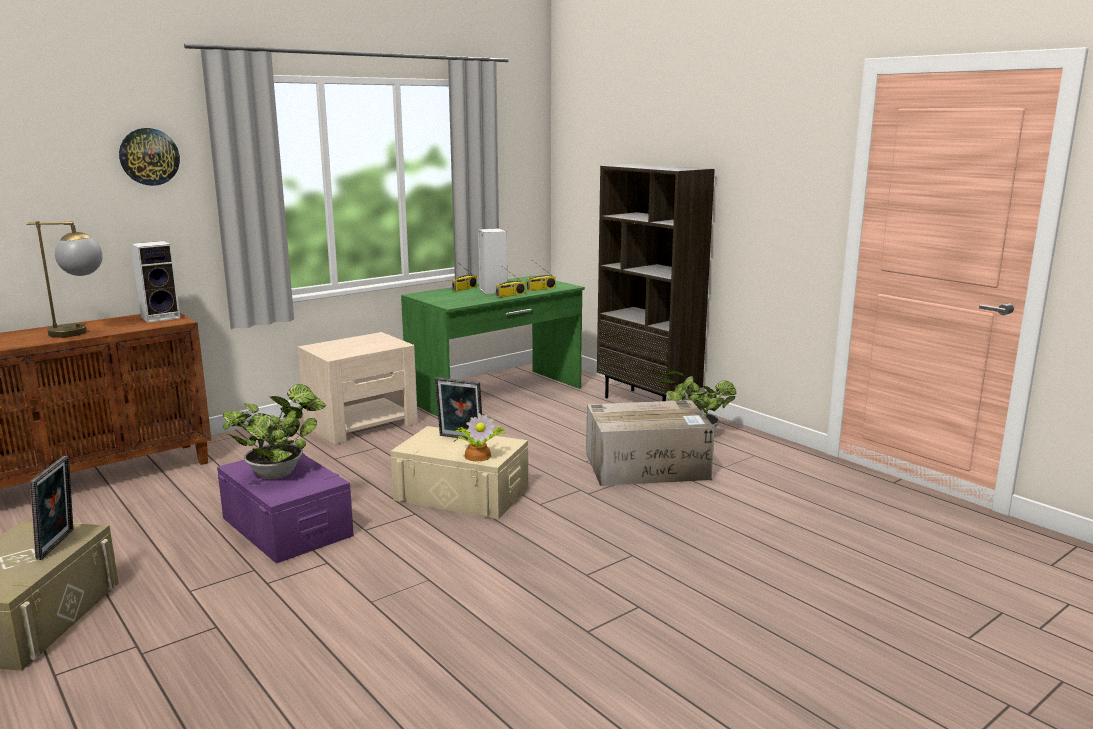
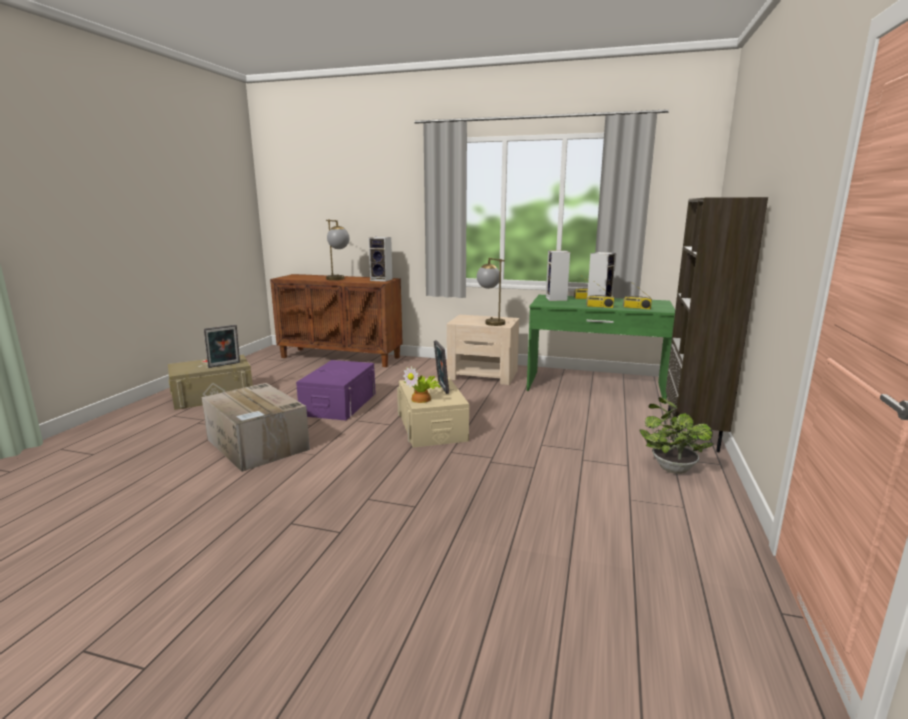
camera: 55 degrees right, 0 degrees up
wall clock [119,128,180,186] -> none
potted plant [223,384,326,479] -> none
cardboard box [586,400,715,486] -> cardboard box moved to [201,383,310,472]
none -> table lamp [477,258,505,326]
none -> speaker [546,250,570,301]

